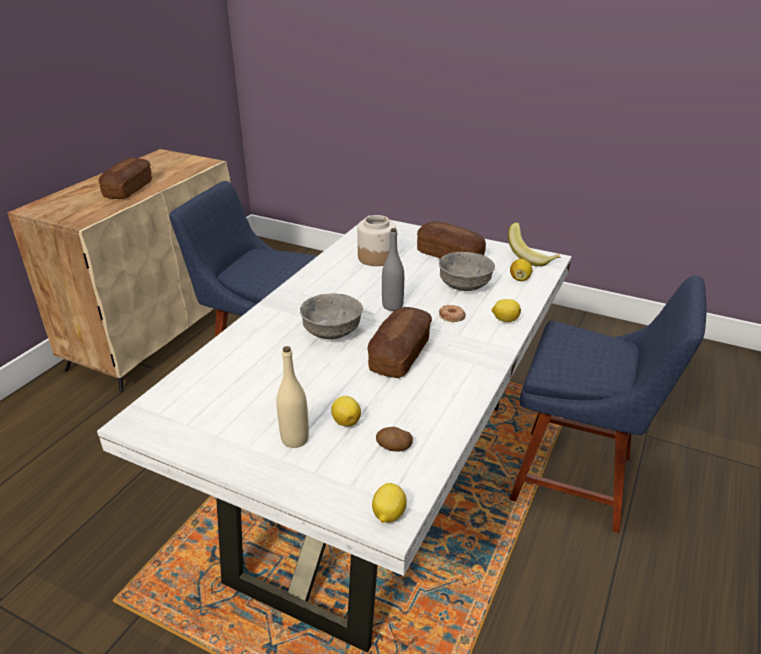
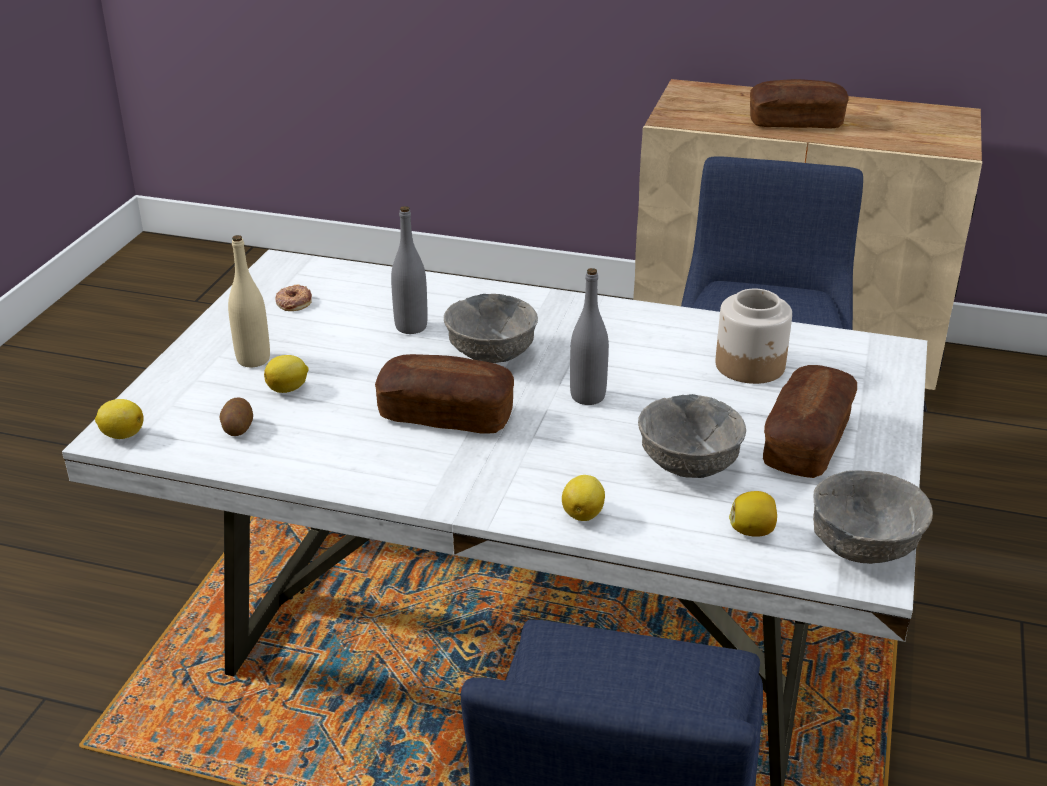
camera: 80 degrees right, 0 degrees up
donut [439,305,466,322] -> donut moved to [276,284,312,311]
banana [508,223,561,266] -> grey bowl [813,470,933,564]
none -> grey bottle [391,206,428,334]

